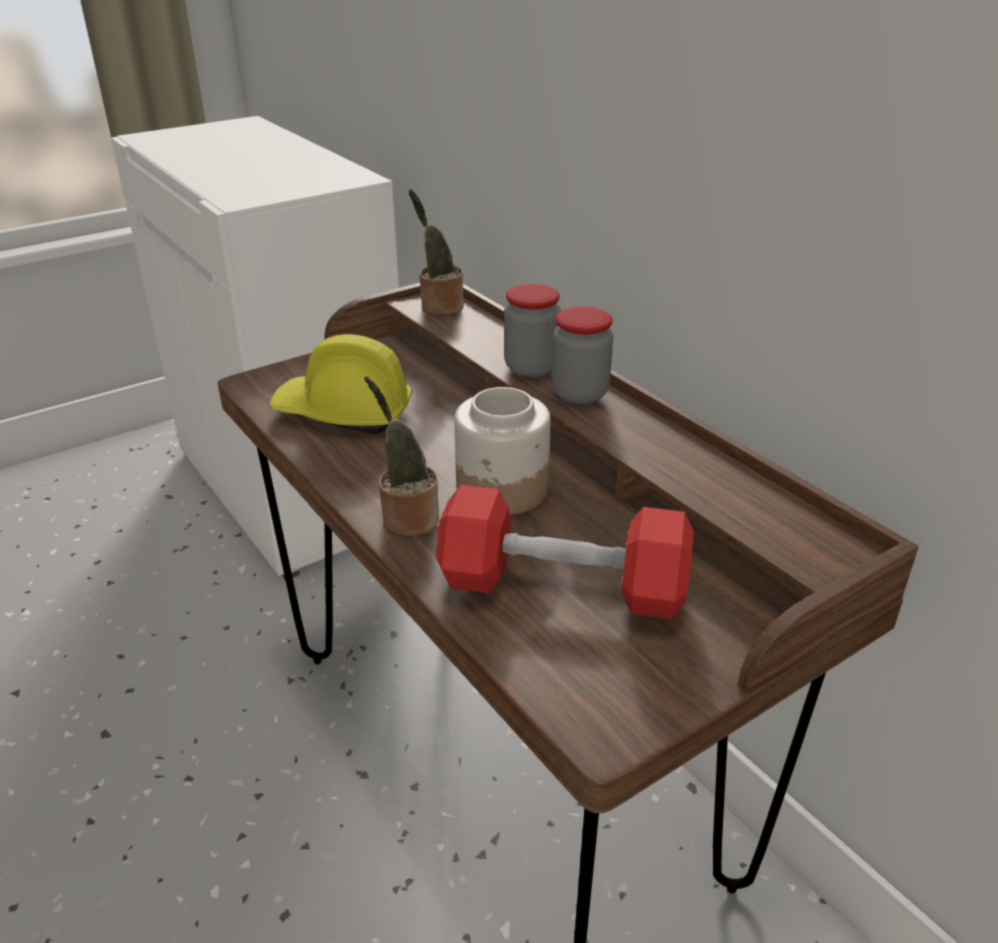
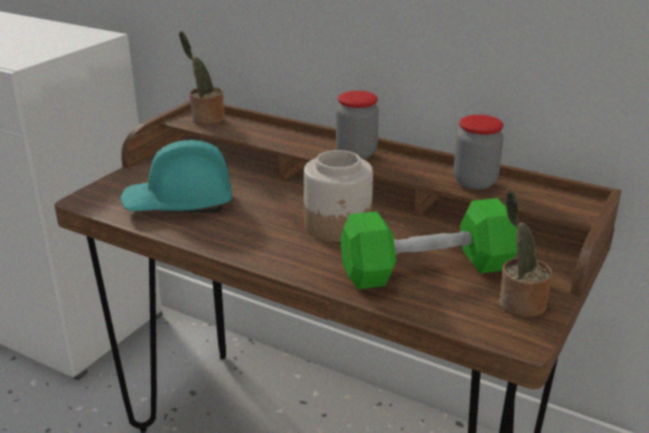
camera: 25 degrees left, 5 degrees down
yellow hard hat [270,334,412,434] -> turquoise hard hat [121,140,232,213]
potted plant [364,376,439,537] -> potted plant moved to [499,191,552,318]
red dumbbell [436,485,694,619] -> green dumbbell [340,198,517,289]
jar [504,284,561,377] -> jar moved to [454,115,504,190]

